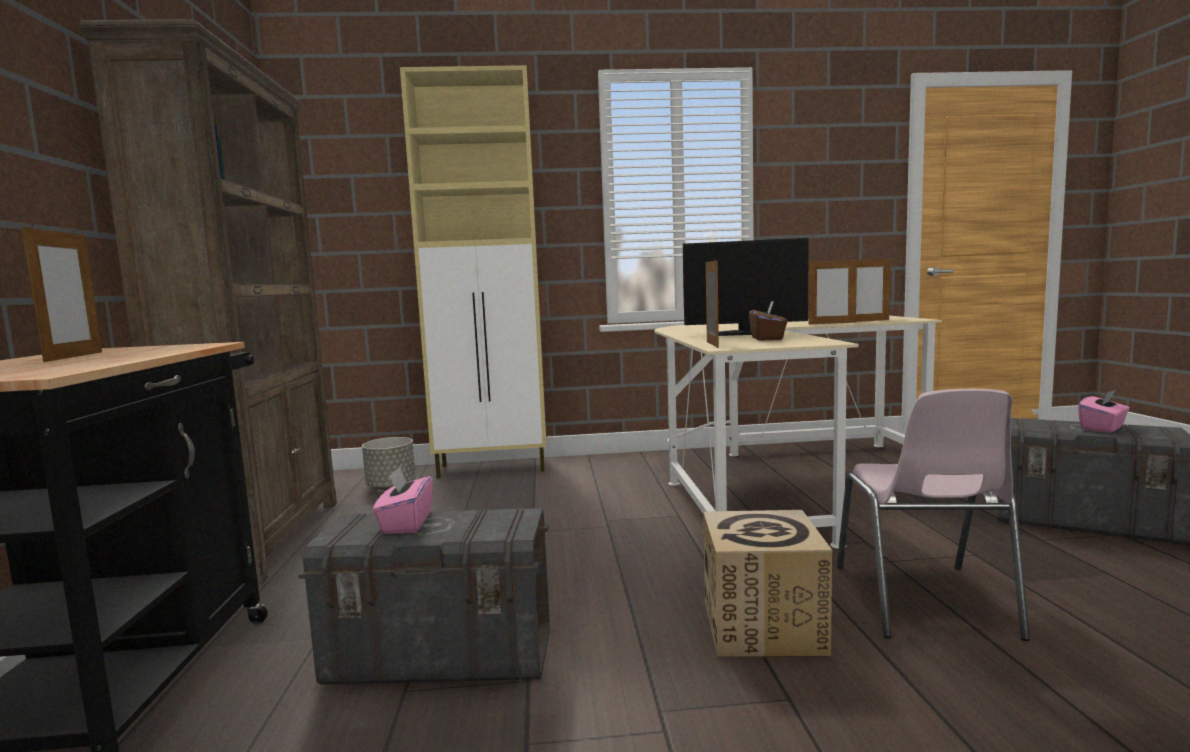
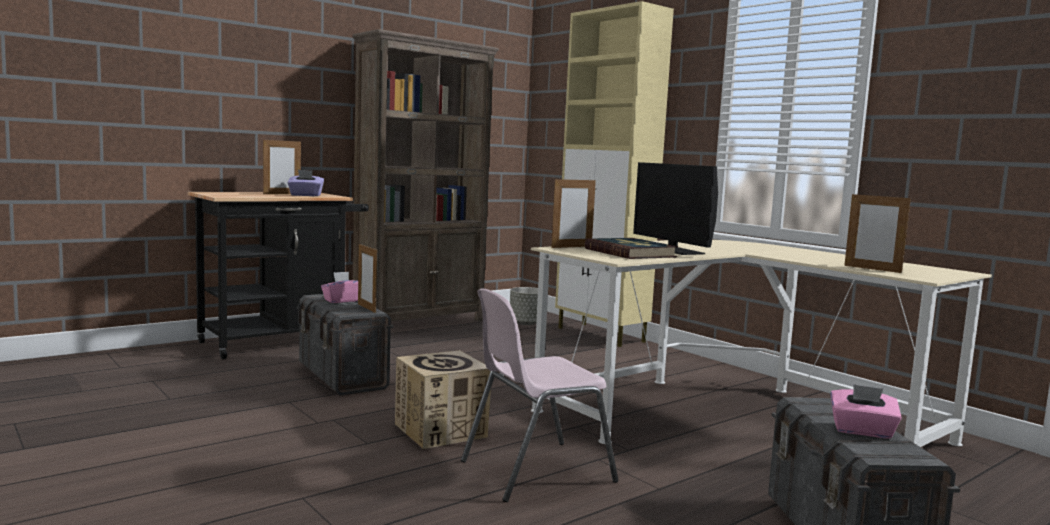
camera: 55 degrees right, 0 degrees up
brown tissue box [749,301,787,341] -> book [585,238,678,259]
picture frame [809,258,857,324] -> picture frame moved to [358,243,377,313]
none -> purple tissue box [287,170,324,196]

